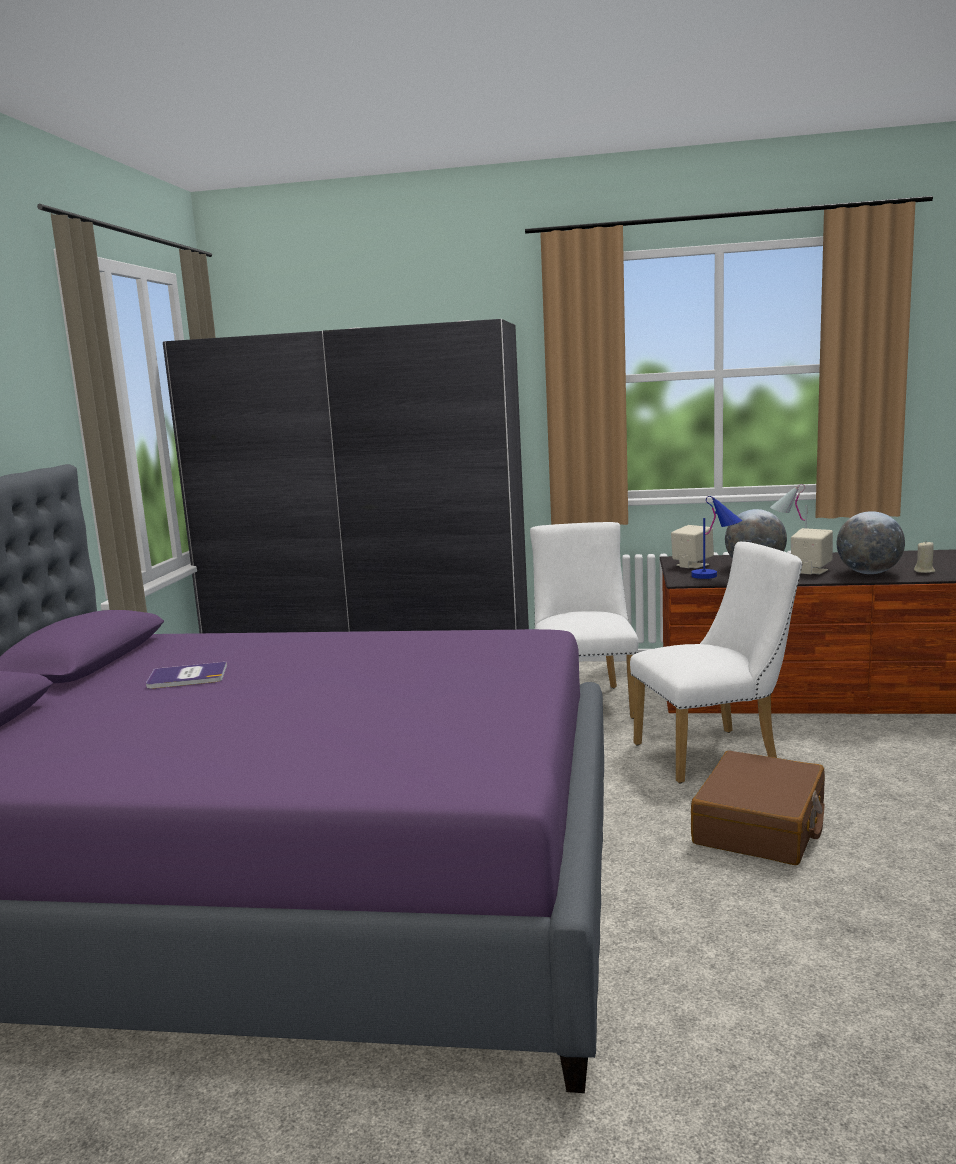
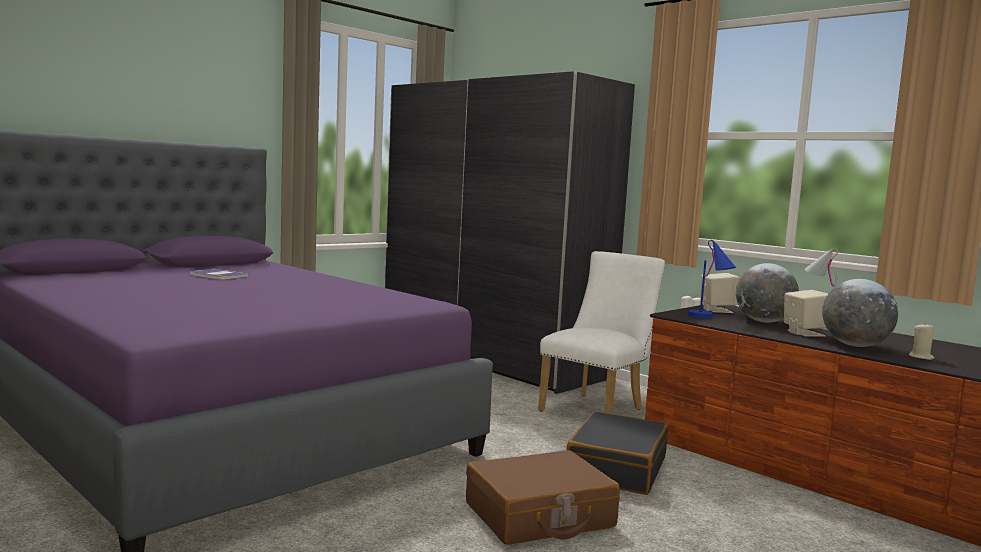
camera: 35 degrees right, 5 degrees down
white chair [630,542,803,784] -> black suitcase [566,411,668,495]

